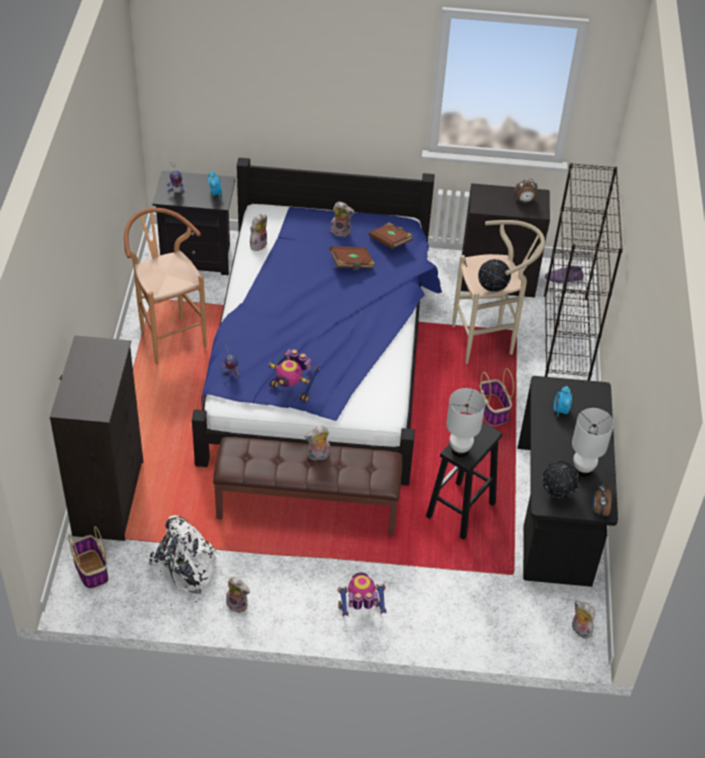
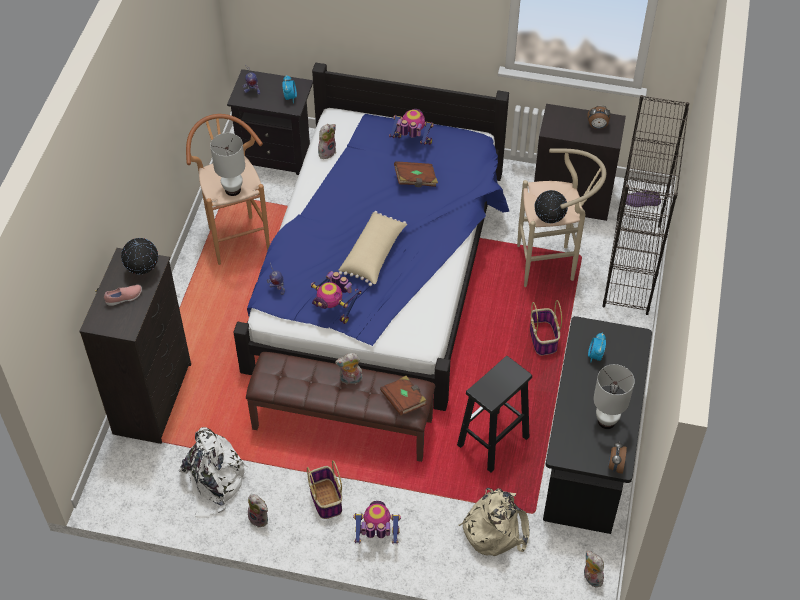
camera: 10 degrees right, 5 degrees up
basket [68,526,108,589] -> basket moved to [307,460,342,519]
plush toy [331,202,355,237] -> toy robot [389,109,434,145]
brown book [369,222,413,249] -> brown book moved to [380,376,427,415]
white table lamp [446,388,486,457] -> white table lamp moved to [210,133,245,196]
globe [542,461,580,498] -> globe moved to [121,238,158,274]
none -> pink shoe [104,285,142,306]
none -> beige pillow [339,211,407,286]
none -> beige backpack [458,488,530,556]

